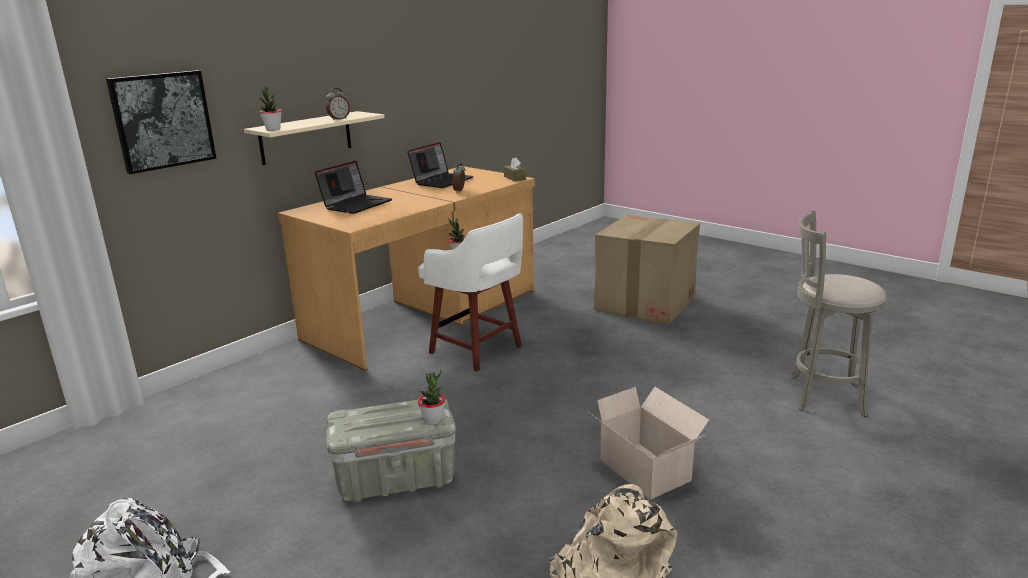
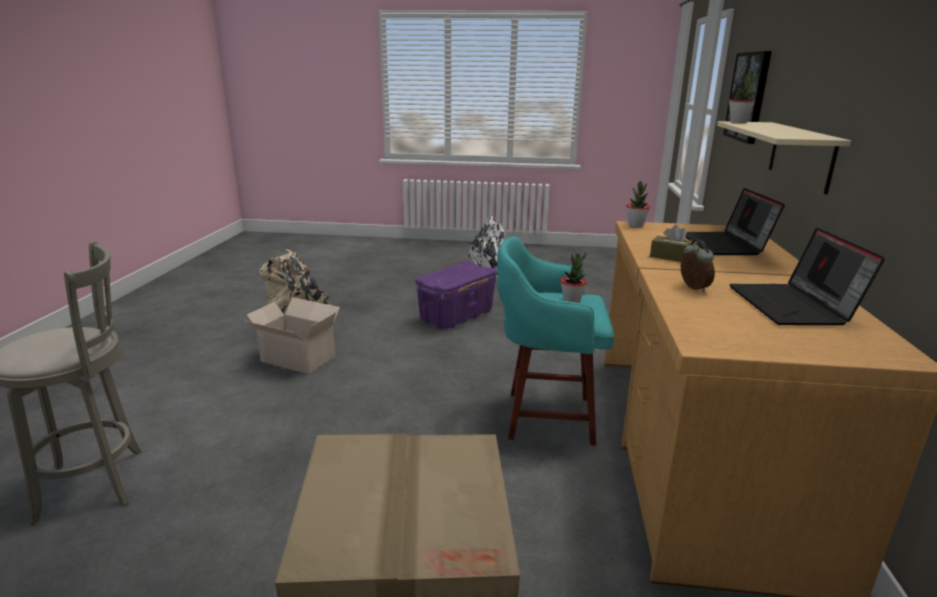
camera: 145 degrees right, 0 degrees up
alarm clock [326,88,350,121] -> none
grey storage box [327,398,456,502] -> purple storage box [415,261,497,329]
potted plant [417,370,445,425] -> potted plant moved to [626,181,650,227]
white stool [418,213,523,372] -> turquoise stool [497,236,614,445]
brown tissue box [504,157,526,181] -> brown tissue box moved to [650,225,697,262]

